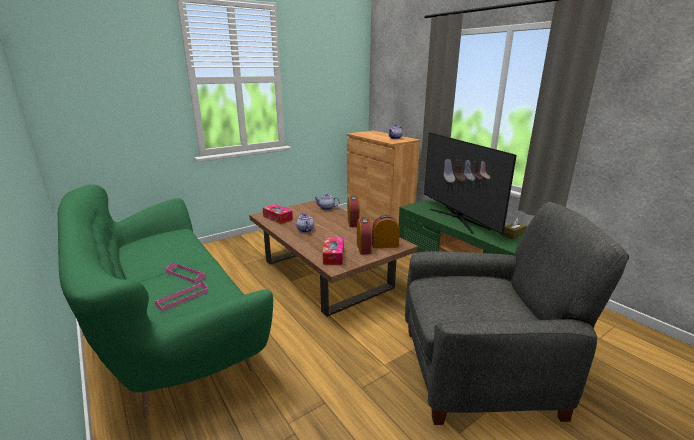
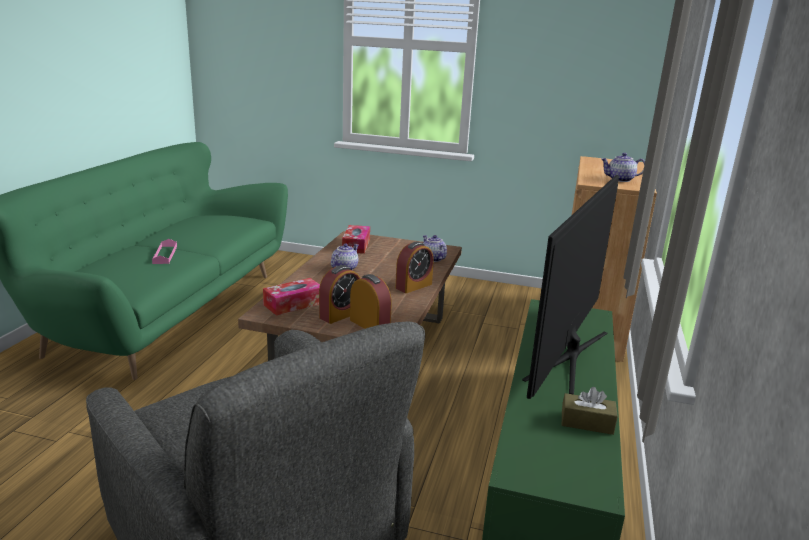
camera: 50 degrees right, 0 degrees up
pink tray [155,282,208,311] -> none

